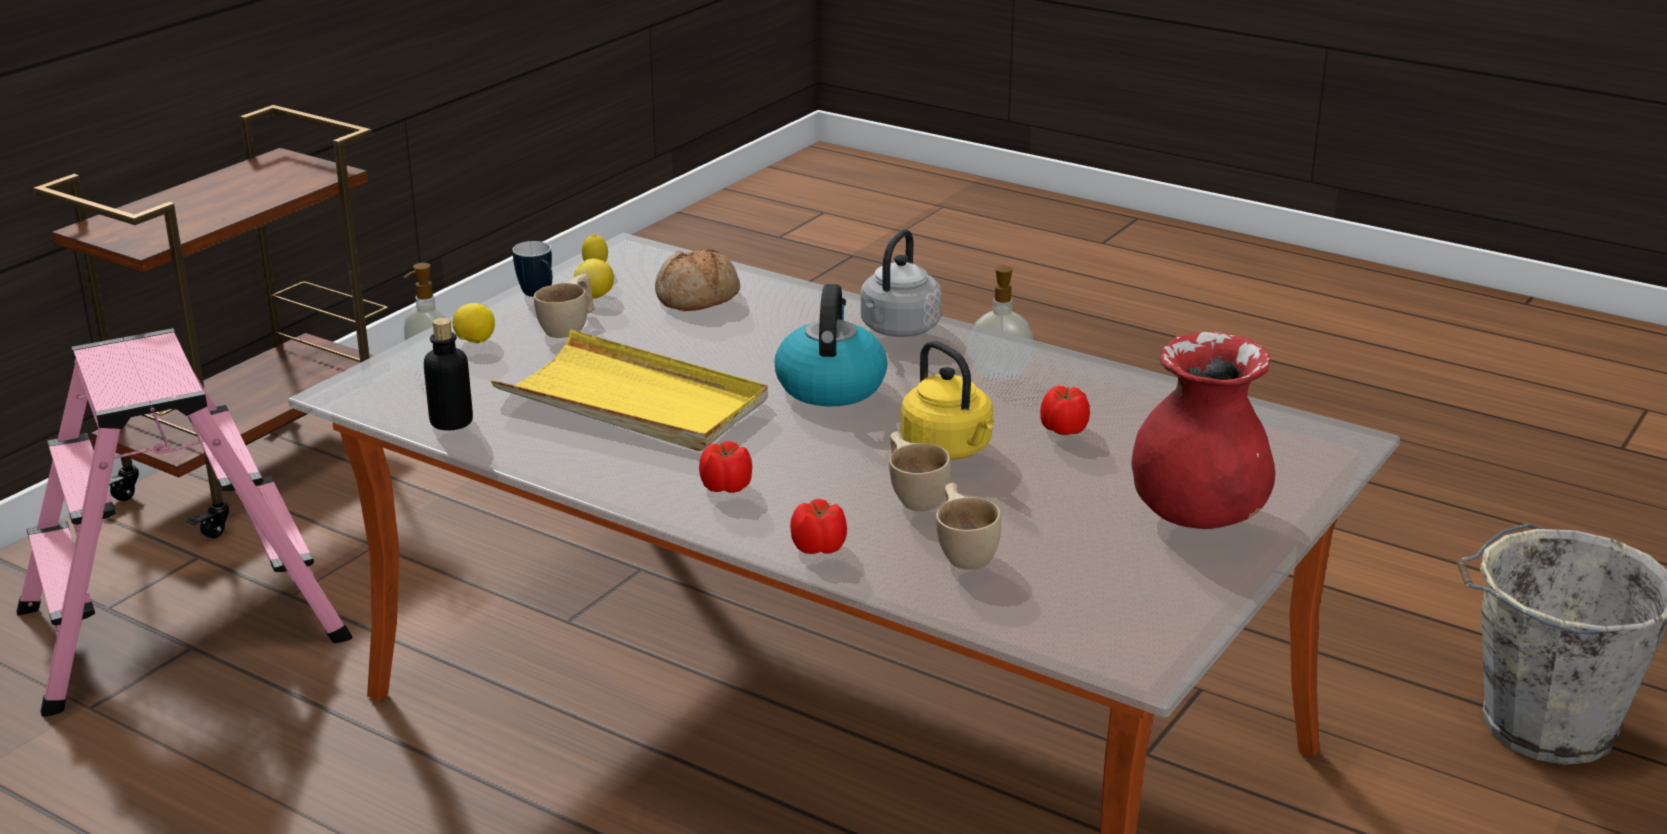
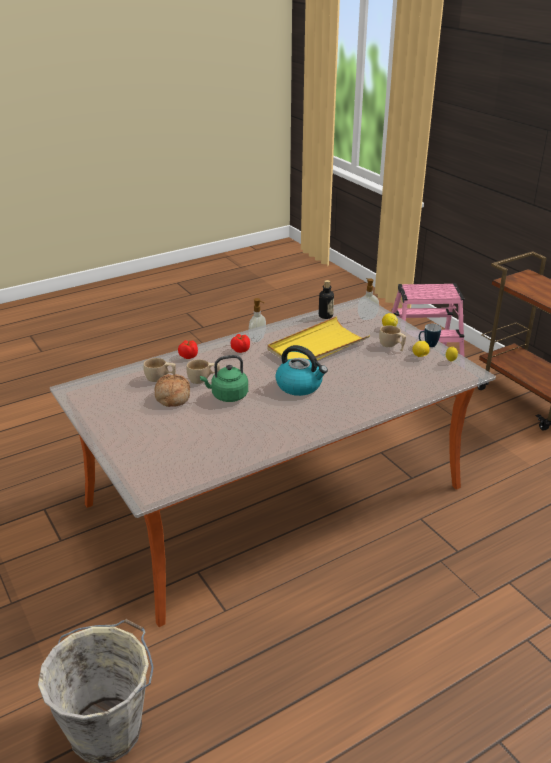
camera: 115 degrees right, 5 degrees up
bread [655,249,740,311] -> bread moved to [154,374,190,407]
grey kettle [861,229,942,337] -> none
yellow kettle [901,341,994,460] -> green kettle [200,355,248,402]
soap dispenser [968,265,1033,380] -> soap dispenser moved to [249,298,266,342]
tomato [1040,386,1090,435] -> none
red vase [1131,332,1276,529] -> none

